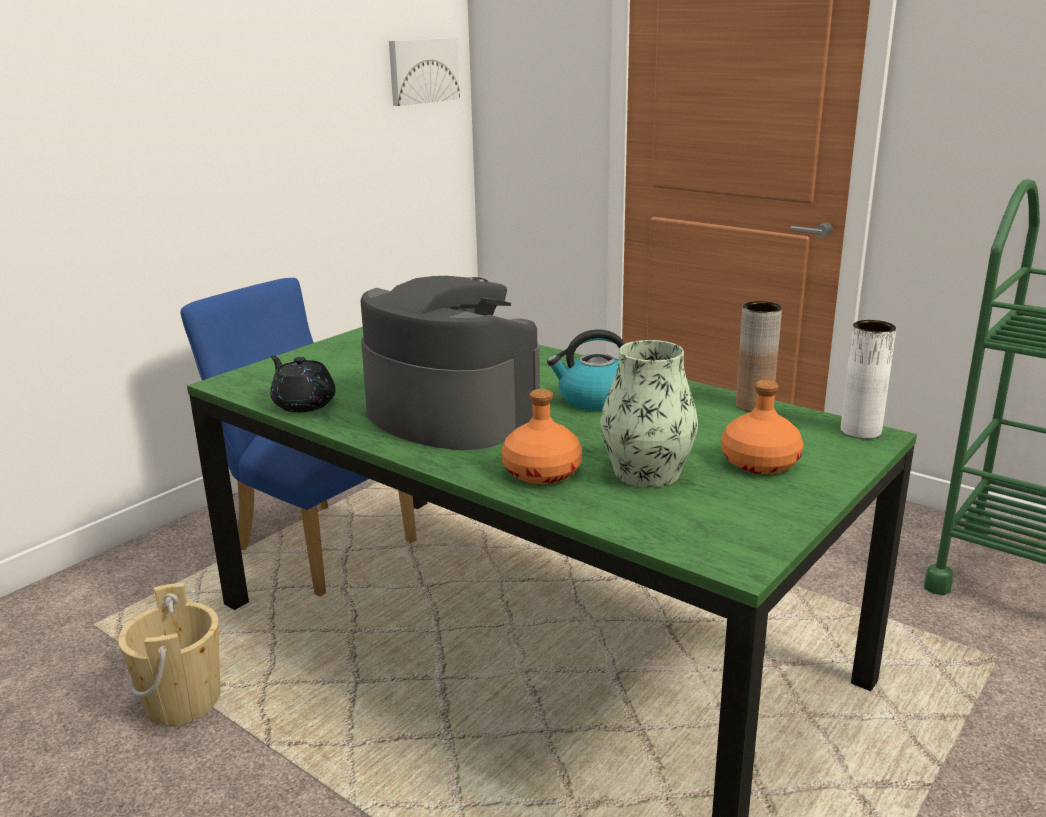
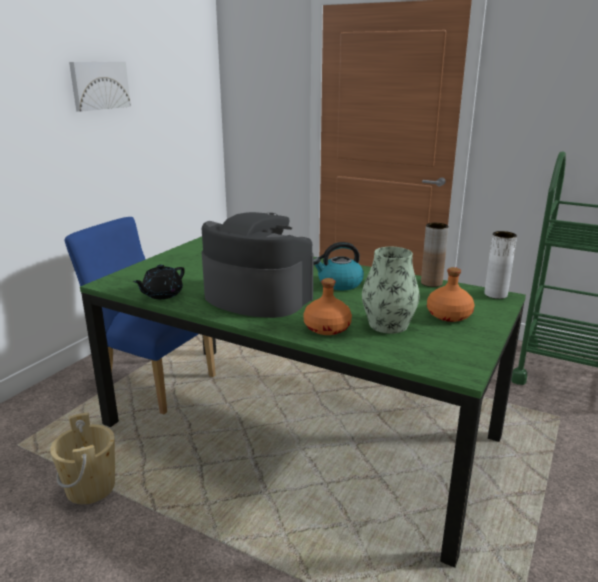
camera: 10 degrees left, 0 degrees up
black teapot [270,356,336,412] -> black teapot turned 90 degrees counterclockwise [133,265,185,299]
picture [389,38,460,106] -> picture moved to [69,62,131,112]

